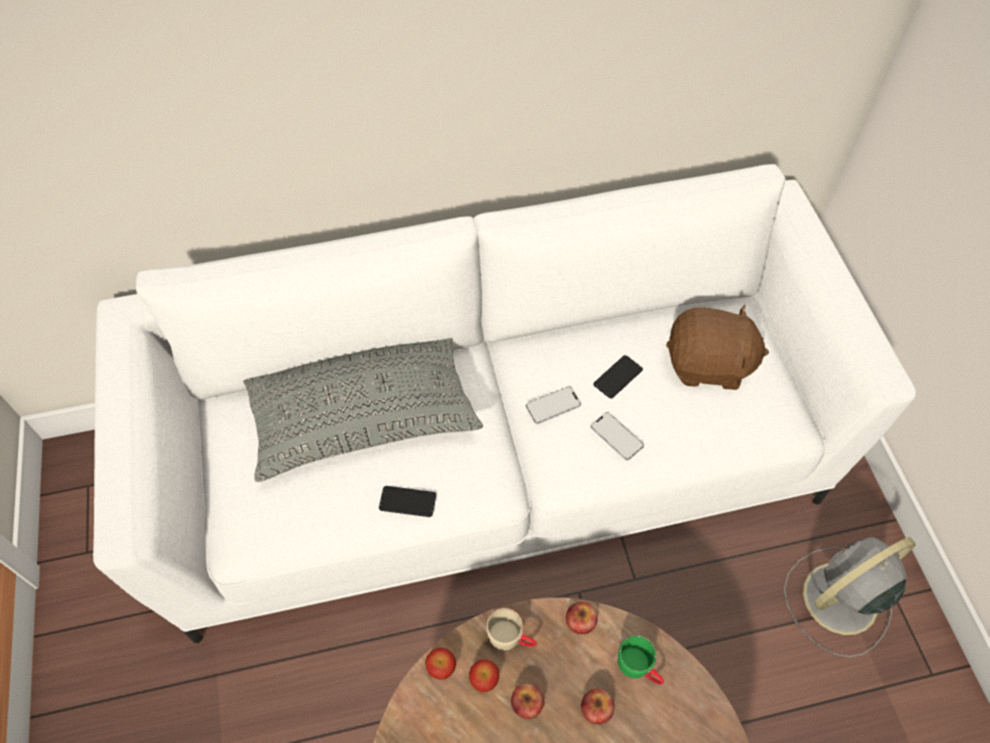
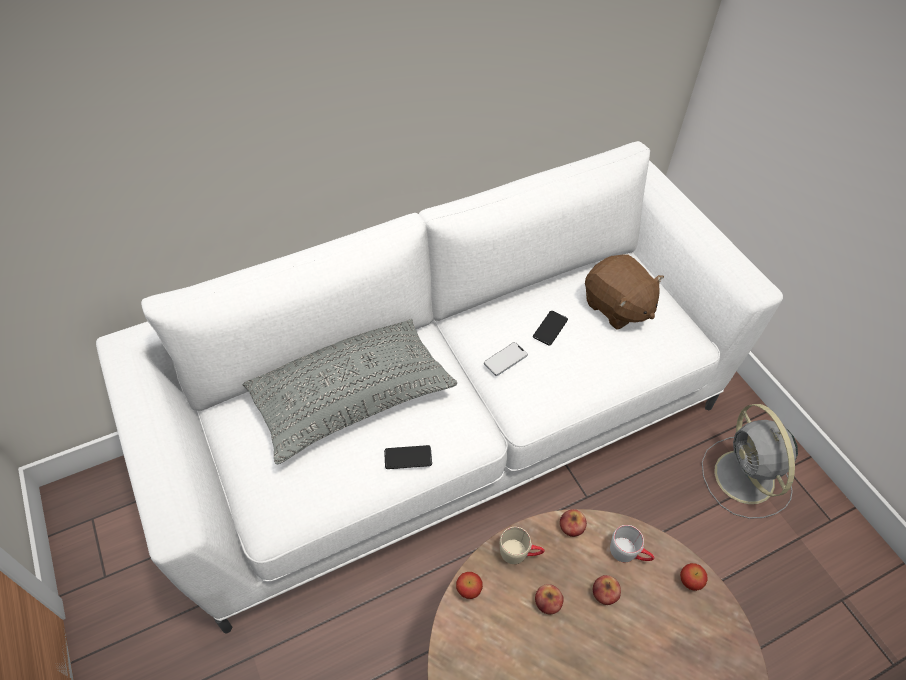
camera: 15 degrees left, 5 degrees down
apple [469,659,499,692] -> apple moved to [680,563,708,591]
phone [591,412,644,461] -> none
green mug [618,636,664,684] -> grey mug [610,525,655,562]
brown plush toy [666,305,769,390] -> brown plush toy turned 60 degrees clockwise [585,254,664,330]
grey fan [784,537,916,657] -> grey fan turned 60 degrees counterclockwise [702,404,798,519]

